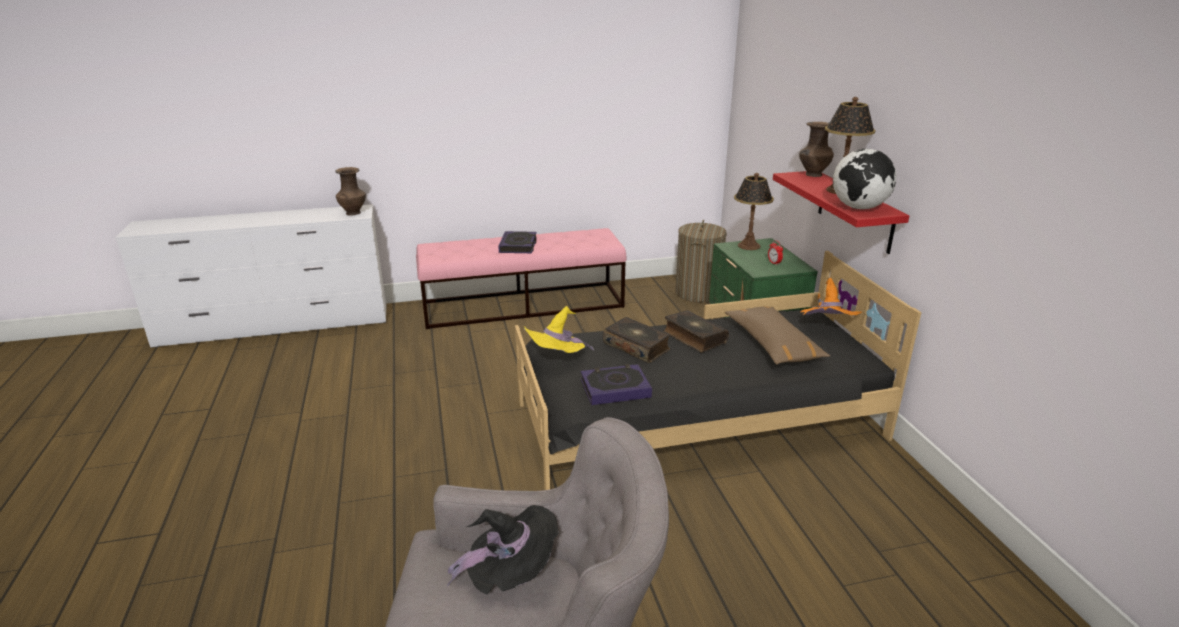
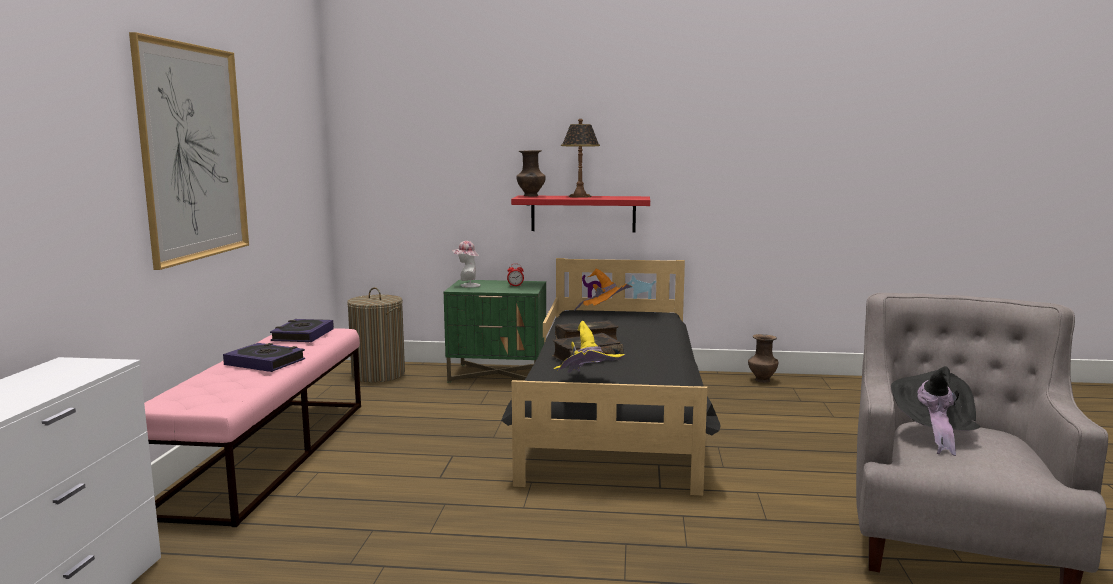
camera: 70 degrees left, 15 degrees down
brown vase [335,167,366,216] -> brown vase moved to [748,334,778,383]
book [581,364,652,405] -> book moved to [270,319,334,342]
brown pillow [725,306,830,365] -> none
table lamp [734,173,774,250] -> hat [452,241,480,288]
globe [833,149,896,210] -> none
none -> picture [129,32,249,270]

